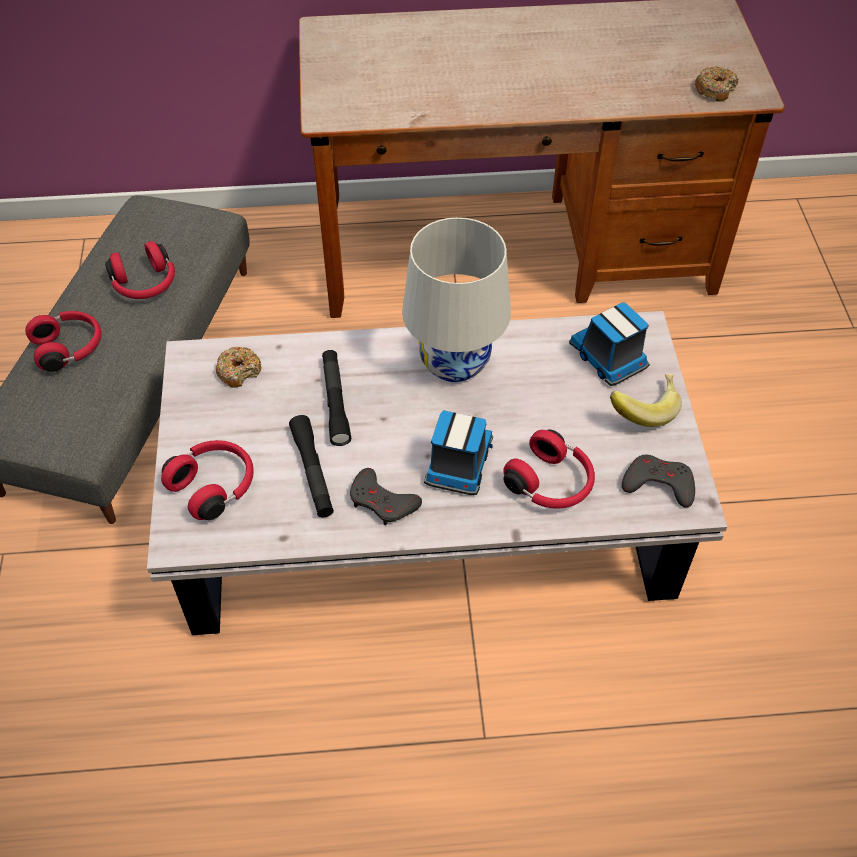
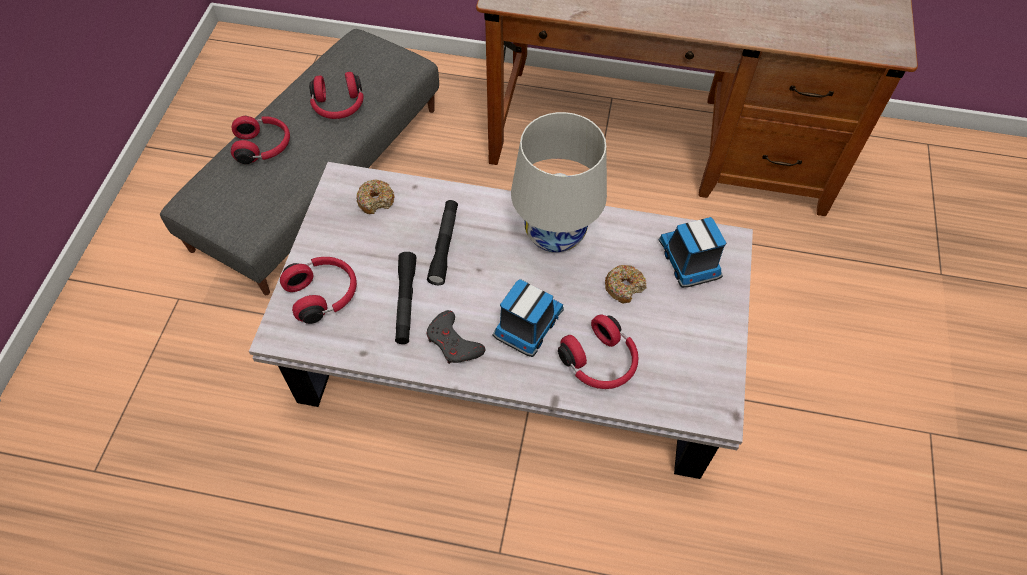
camera: 15 degrees right, 5 degrees up
banana [610,373,682,427] -> none
grey game controller [622,455,695,508] -> none
donut [695,66,739,102] -> donut moved to [605,265,647,304]

